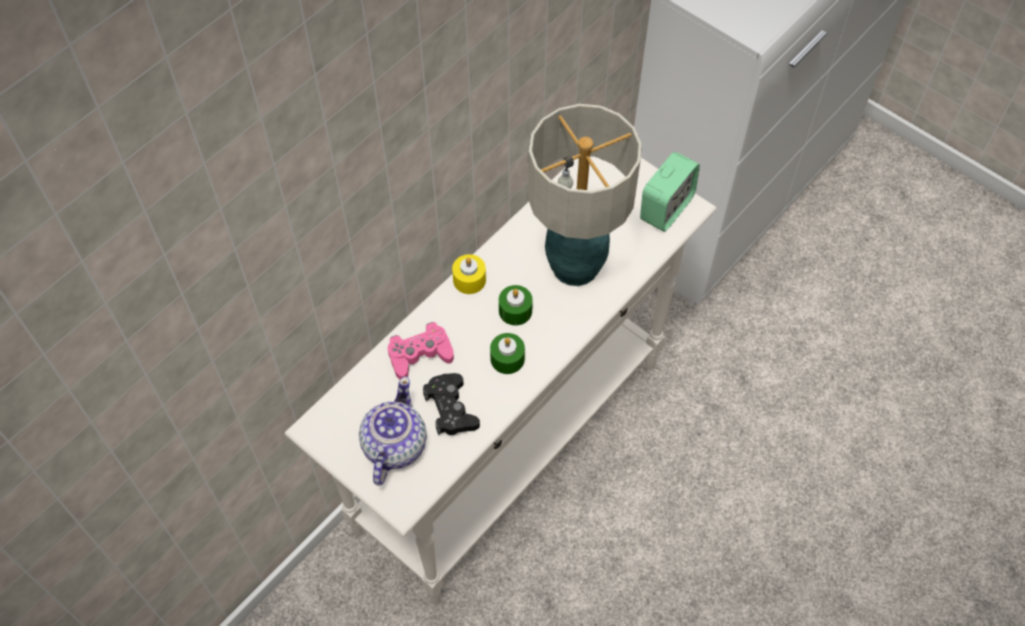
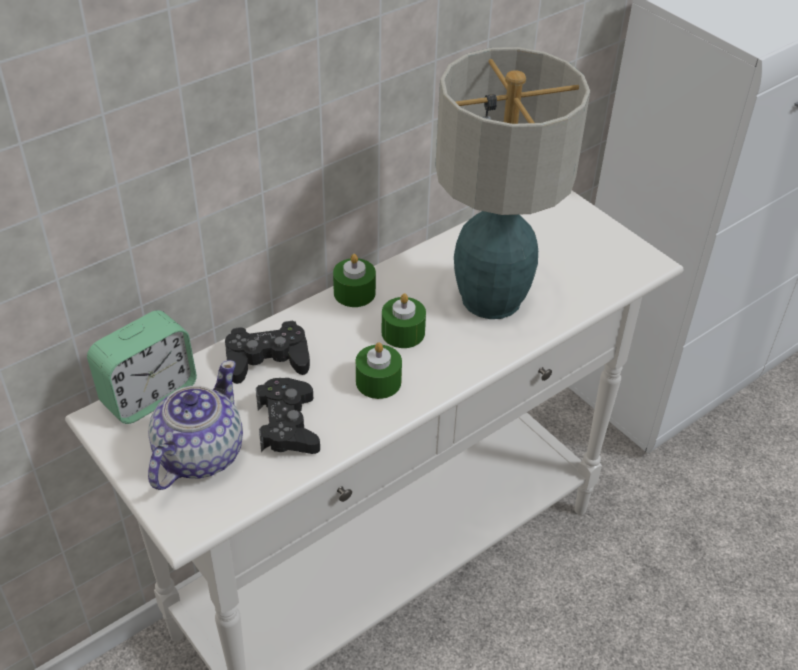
camera: 10 degrees right, 15 degrees down
pink game controller [388,322,454,380] -> black game controller [225,321,310,384]
yellow candle [452,254,486,294] -> green candle [333,254,376,307]
alarm clock [640,152,700,232] -> alarm clock moved to [87,310,197,424]

